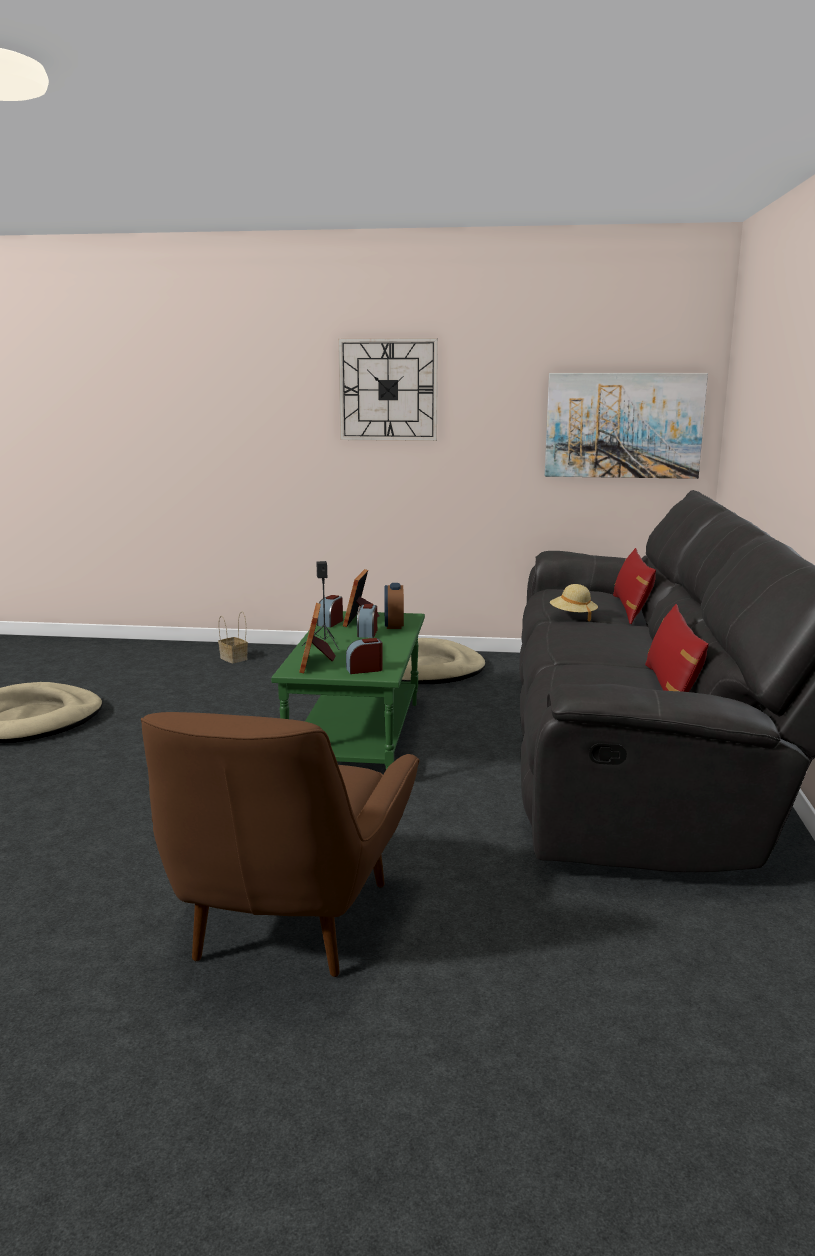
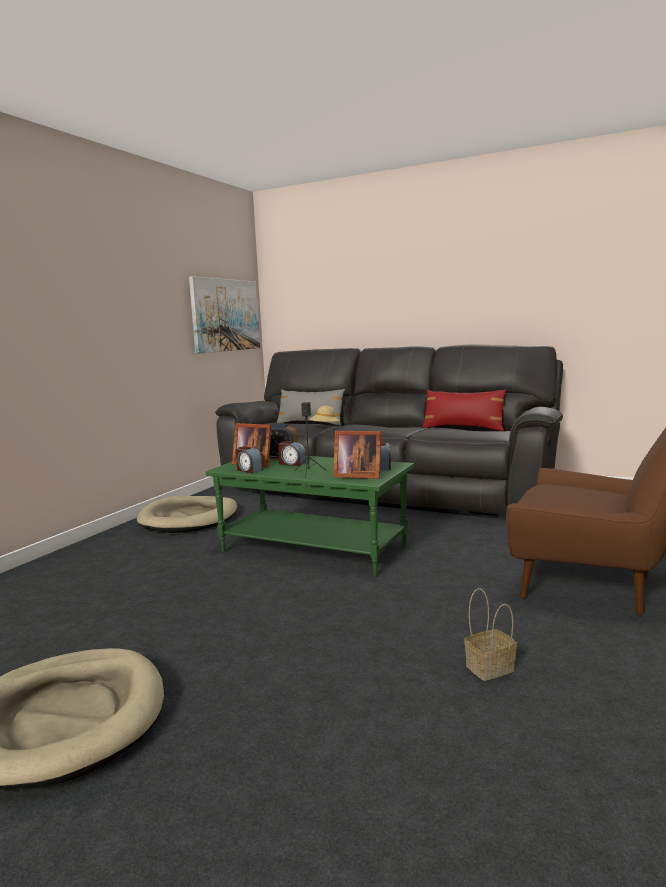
camera: 70 degrees left, 5 degrees down
basket [218,612,248,663] -> basket moved to [464,588,517,681]
wall clock [338,338,438,441] -> none
red pillow [613,548,656,624] -> grey pillow [276,389,345,426]

